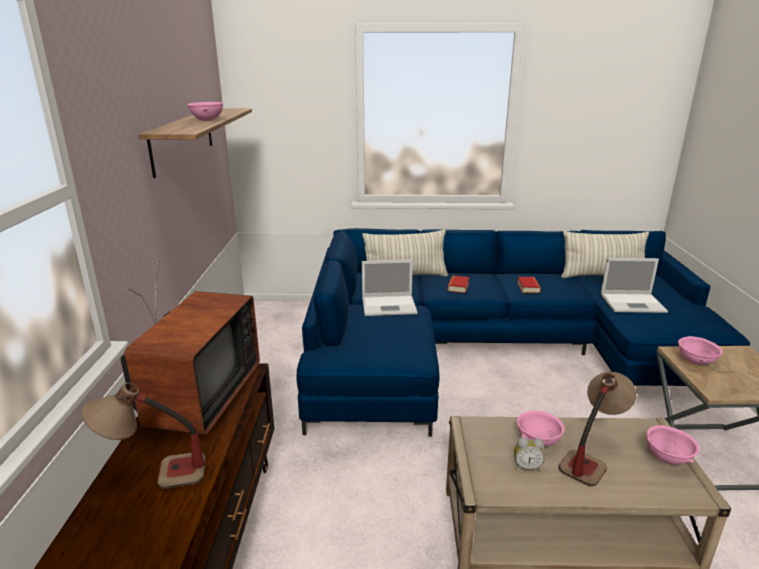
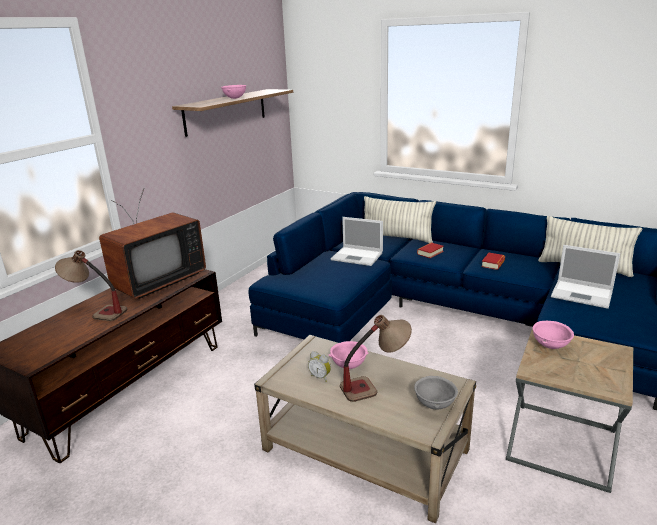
camera: 30 degrees right, 0 degrees up
pink bowl [646,425,700,465] -> grey bowl [414,376,458,410]

